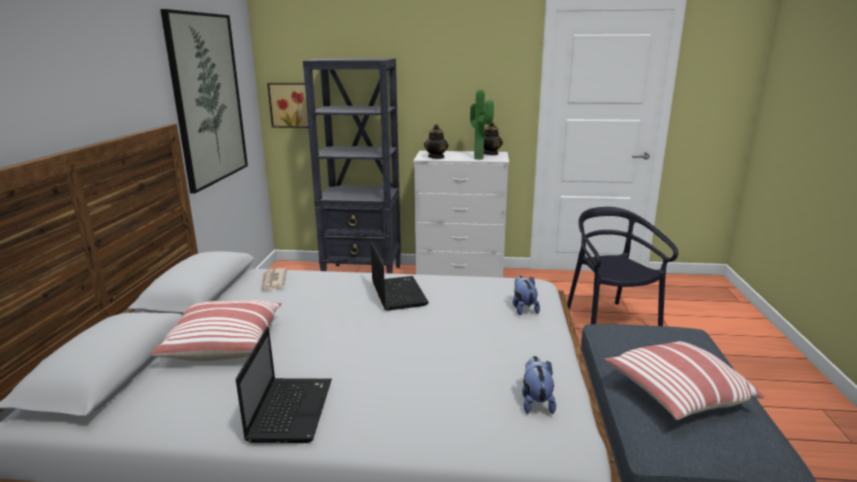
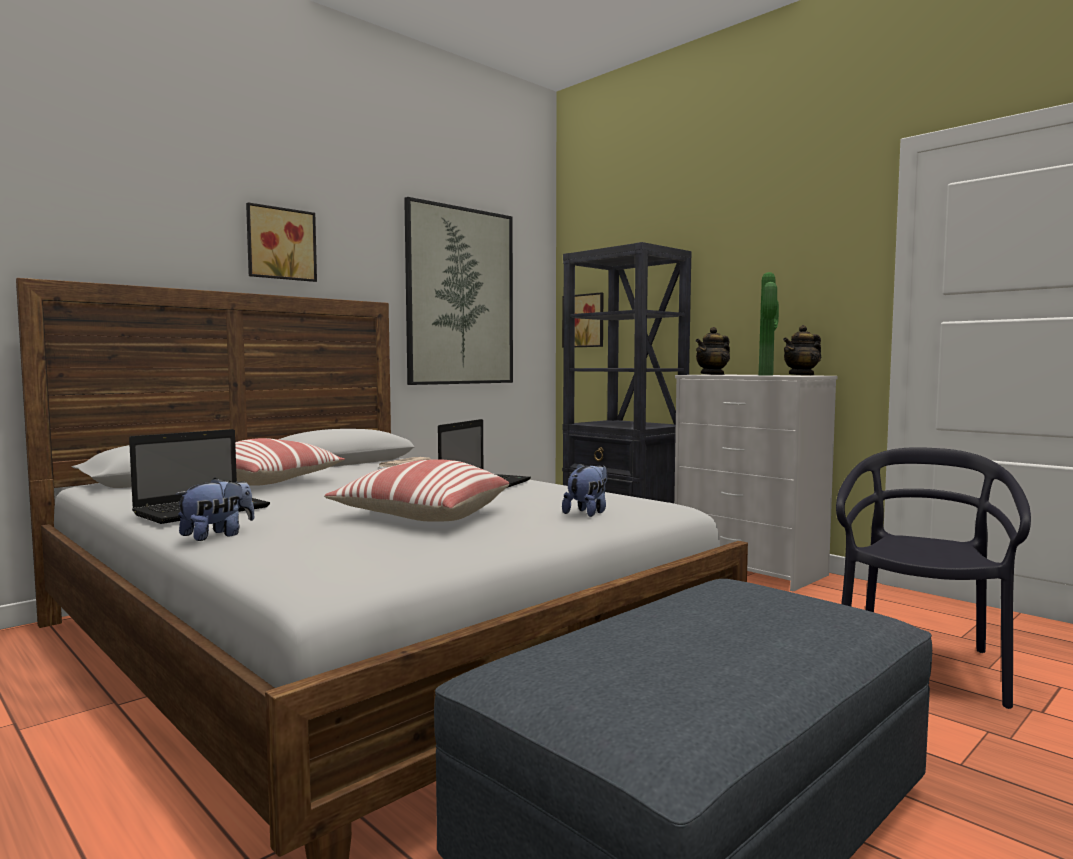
camera: 40 degrees right, 15 degrees down
plush toy [522,356,556,414] -> plush toy moved to [175,478,254,541]
pillow [605,341,765,420] -> pillow moved to [324,459,509,522]
none -> picture [246,202,317,282]

